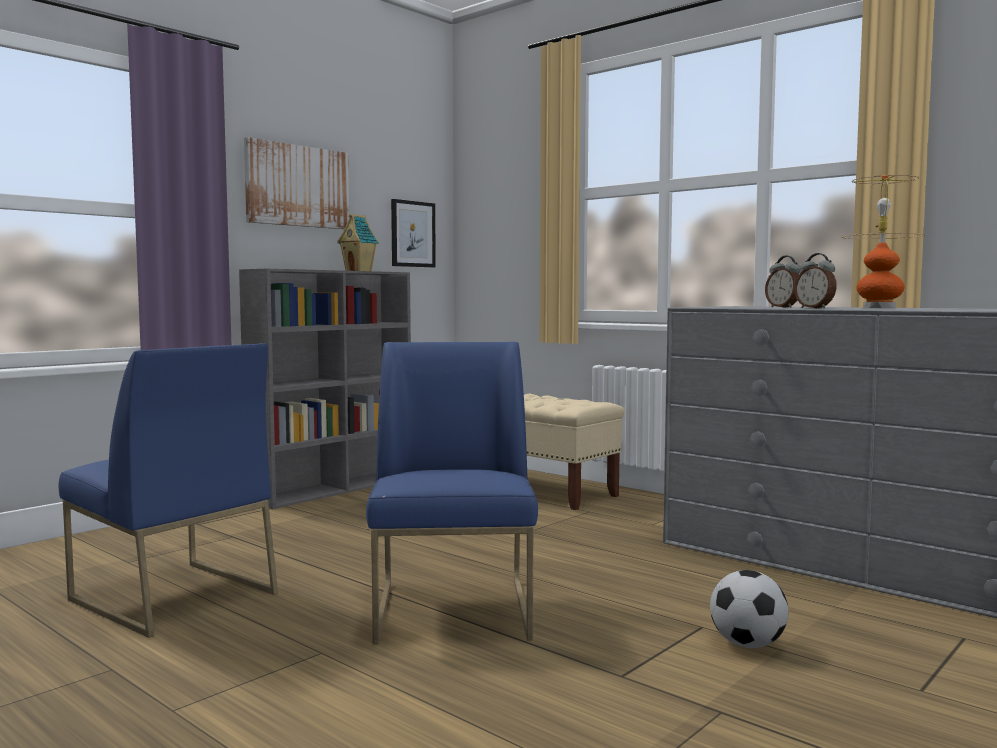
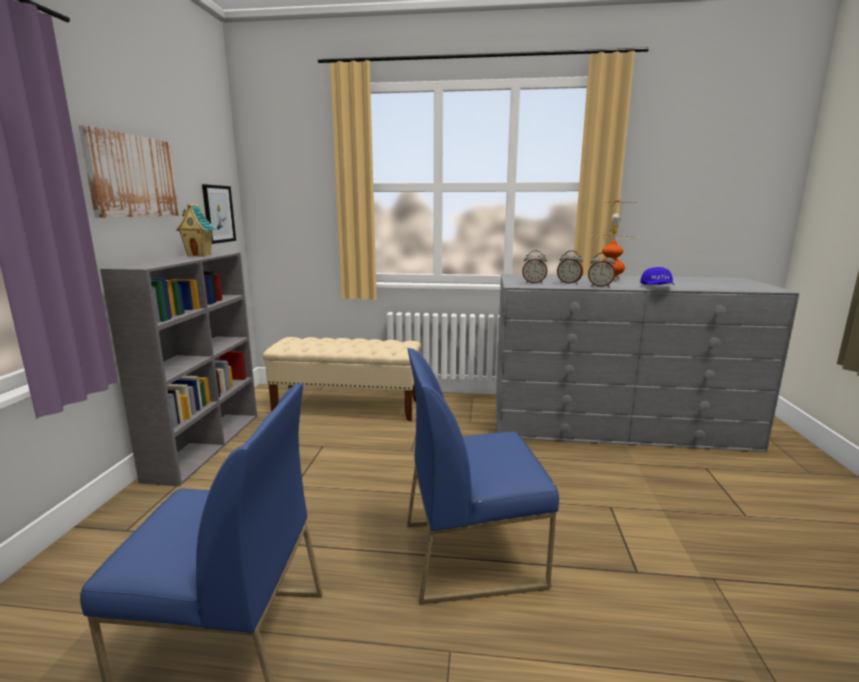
camera: 35 degrees left, 10 degrees up
blue chair [366,342,538,644] -> blue chair turned 60 degrees counterclockwise [407,348,559,604]
football [710,570,789,648] -> none
none -> alarm clock [522,251,547,284]
none -> blue cap [640,267,674,285]

